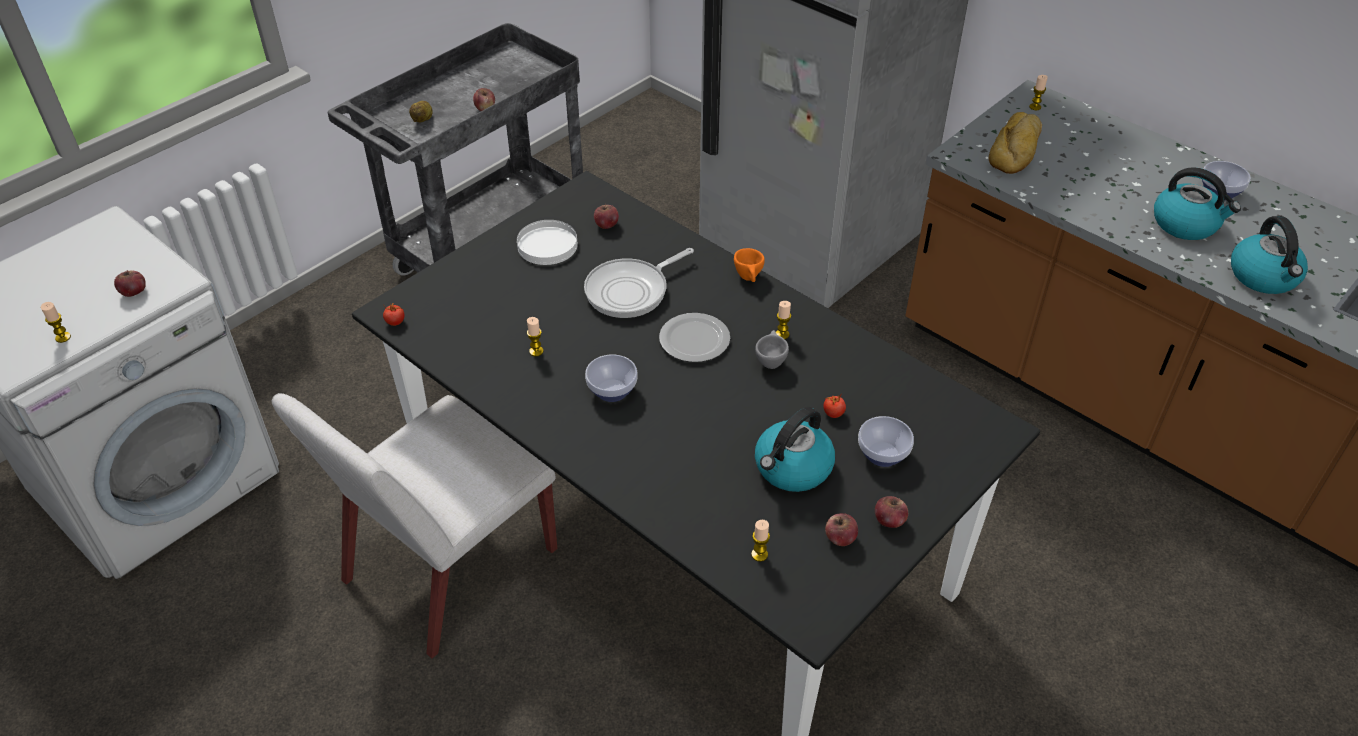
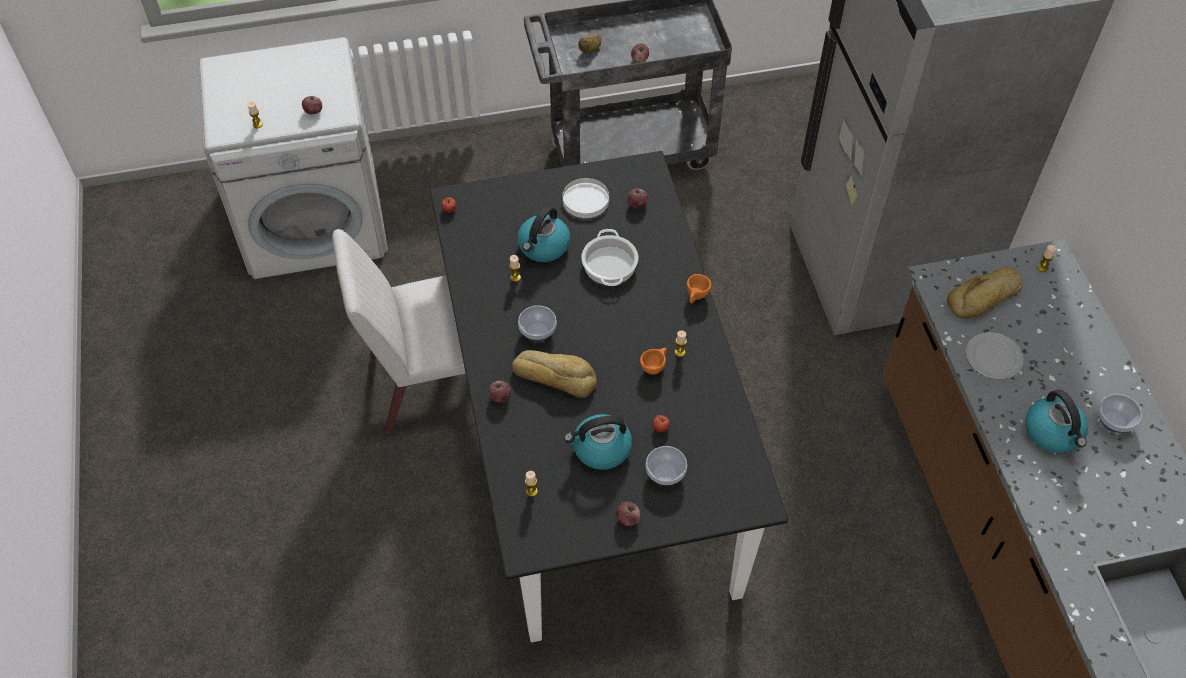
camera: 35 degrees right, 10 degrees up
frying pan [584,248,694,318] -> cooking pot [581,229,638,286]
plate [659,313,730,362] -> plate moved to [966,332,1024,380]
grey cup [755,330,789,369] -> orange cup [640,348,667,374]
apple [825,513,858,546] -> apple moved to [489,381,511,403]
kettle [1231,216,1308,294] -> kettle moved to [517,206,570,262]
none -> bread [512,350,597,398]

